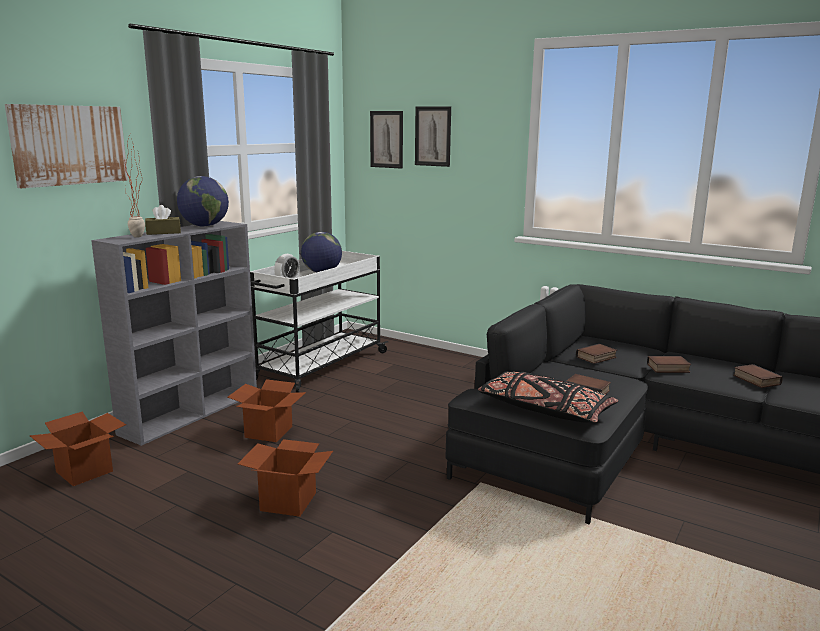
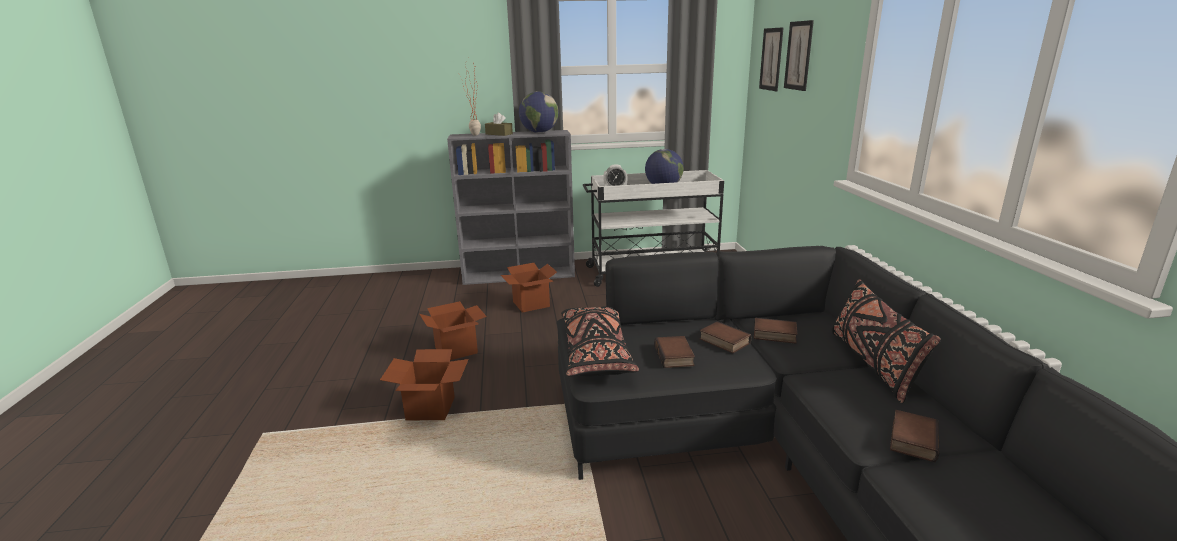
camera: 50 degrees right, 5 degrees up
picture [5,104,128,188] -> none
cardboard box [29,411,126,486] -> cardboard box moved to [380,349,469,420]
book [647,356,691,373] -> book moved to [699,321,751,353]
none -> black pillow [832,279,941,403]

